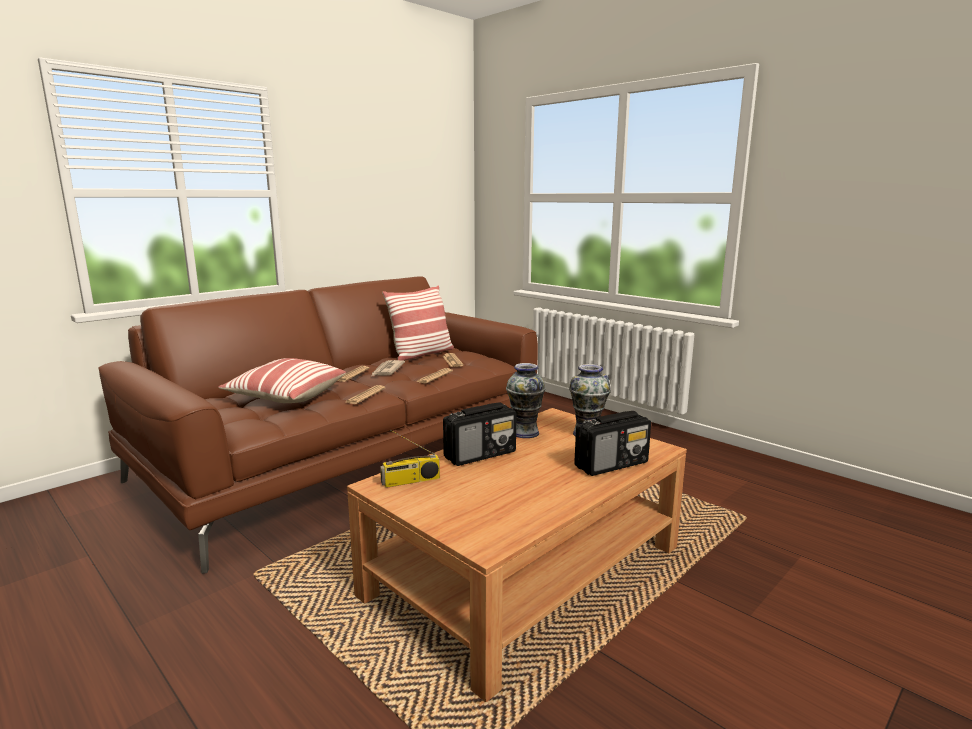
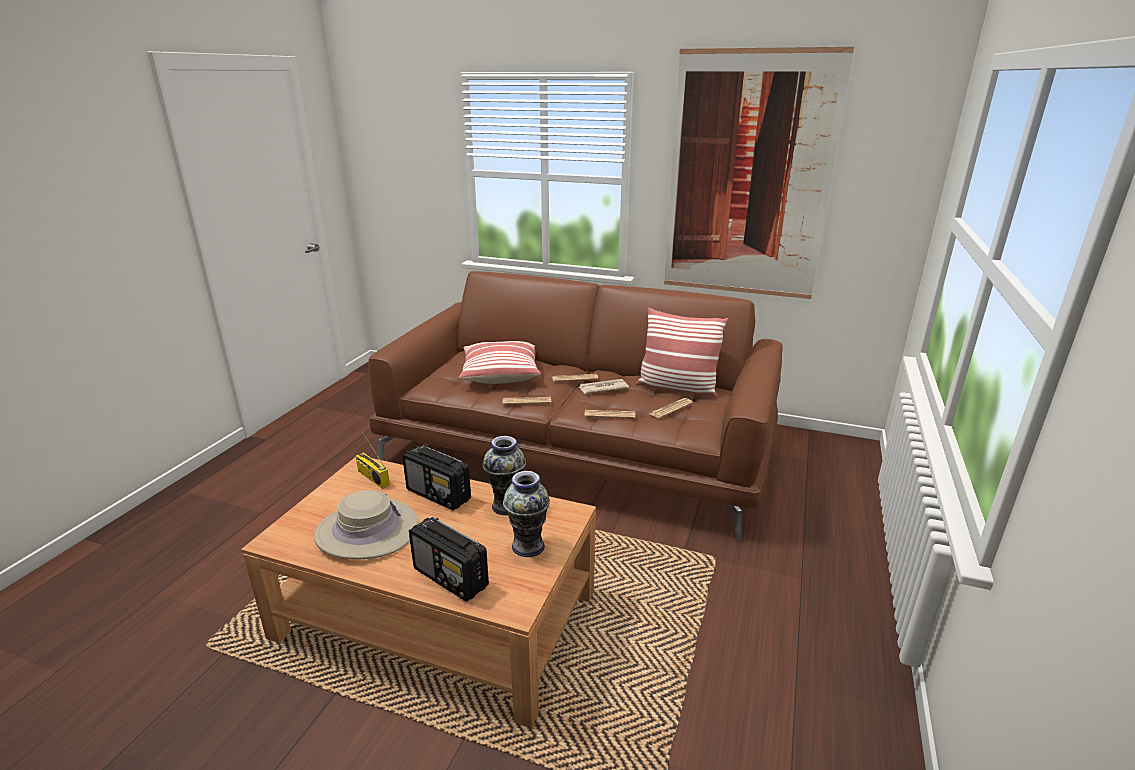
camera: 65 degrees right, 10 degrees up
none -> beige hat [314,490,418,559]
none -> picture [664,47,854,299]

